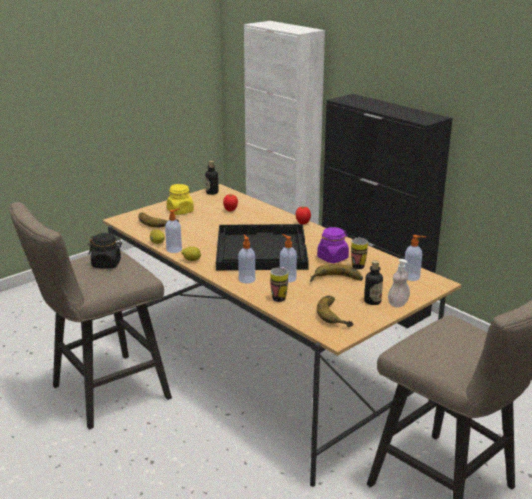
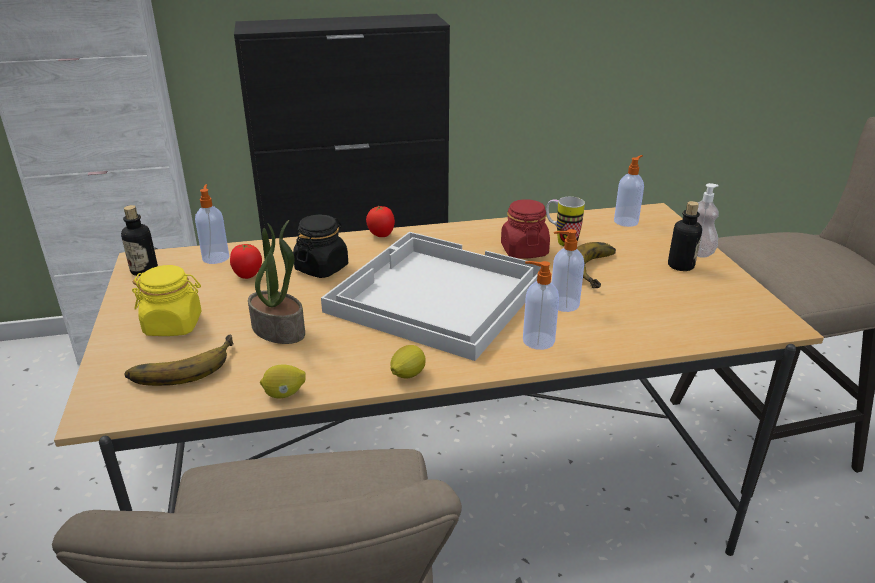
camera: 60 degrees left, 5 degrees up
black jar [88,233,122,268] -> black jar moved to [293,215,348,278]
soap dispenser [165,209,182,253] -> soap dispenser moved to [195,184,229,264]
black tray [216,224,309,270] -> white tray [321,232,541,361]
mug [270,267,288,302] -> none
purple jar [317,227,349,263] -> red jar [501,199,550,259]
banana [317,296,353,327] -> none
none -> potted plant [248,220,305,344]

